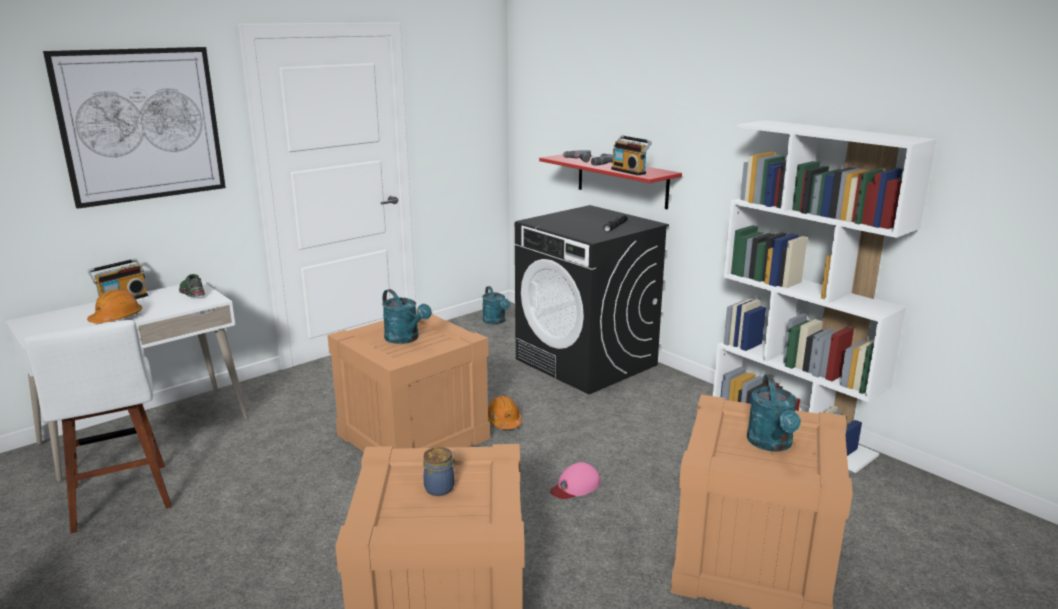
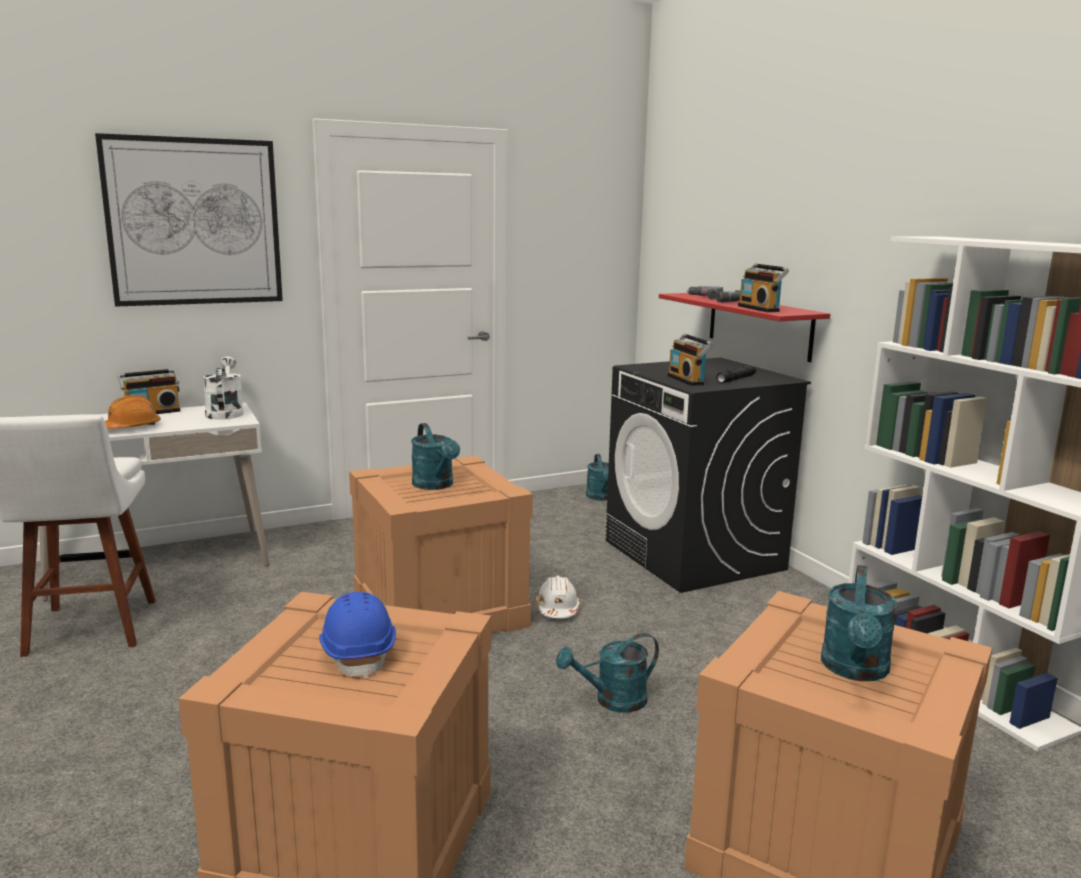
camera: 15 degrees right, 5 degrees down
green shoe [179,274,205,297] -> white watering can [203,356,244,420]
jar [423,447,456,496] -> blue hard hat [319,592,396,679]
orange hard hat [488,395,522,429] -> white hard hat [536,575,580,618]
pink cap [550,462,600,499] -> turquoise watering can [556,633,659,713]
none -> radio [667,334,713,386]

